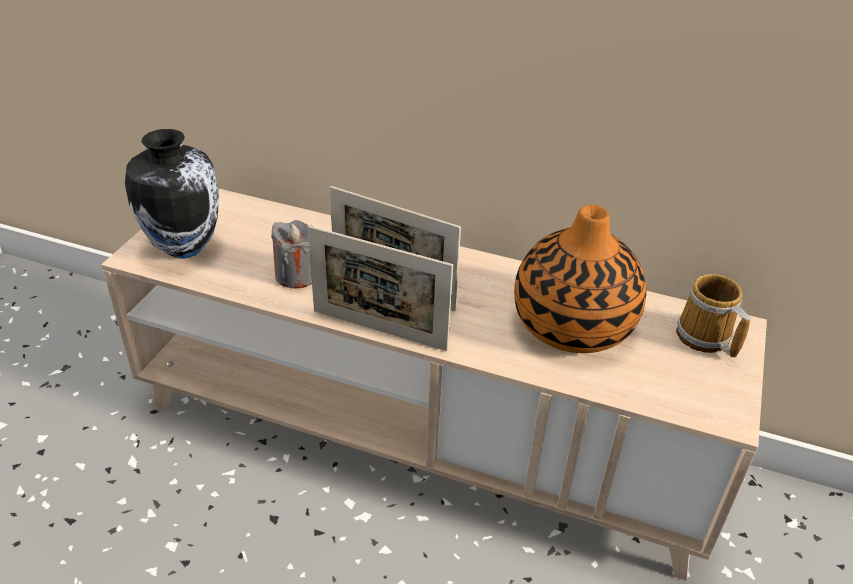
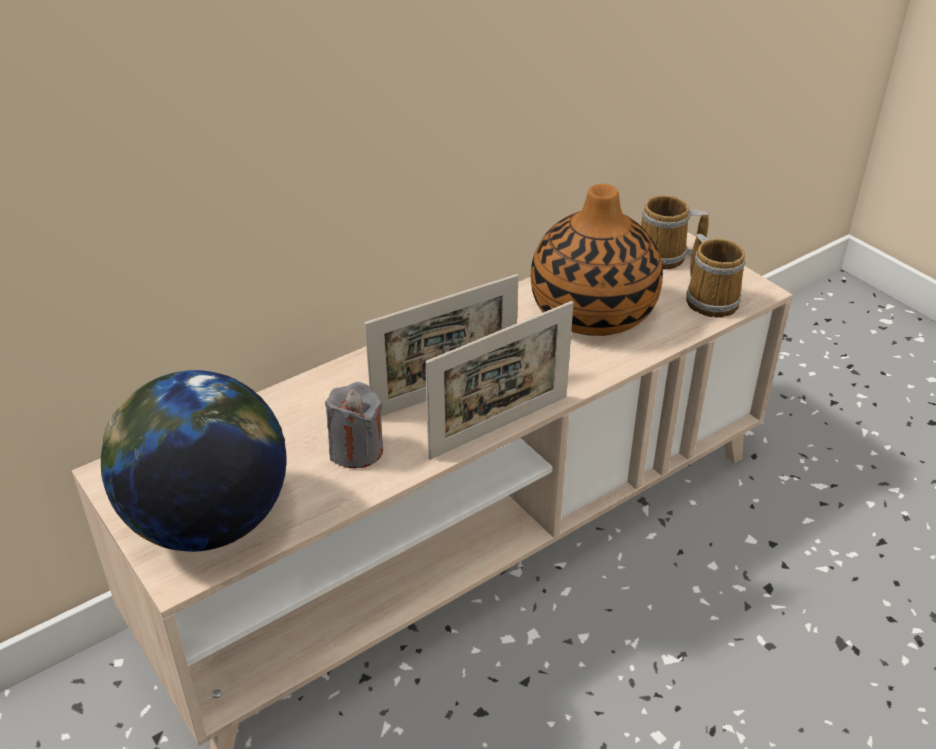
camera: 55 degrees left, 0 degrees up
vase [125,129,219,259] -> globe [101,370,287,552]
none -> mug [686,234,746,317]

